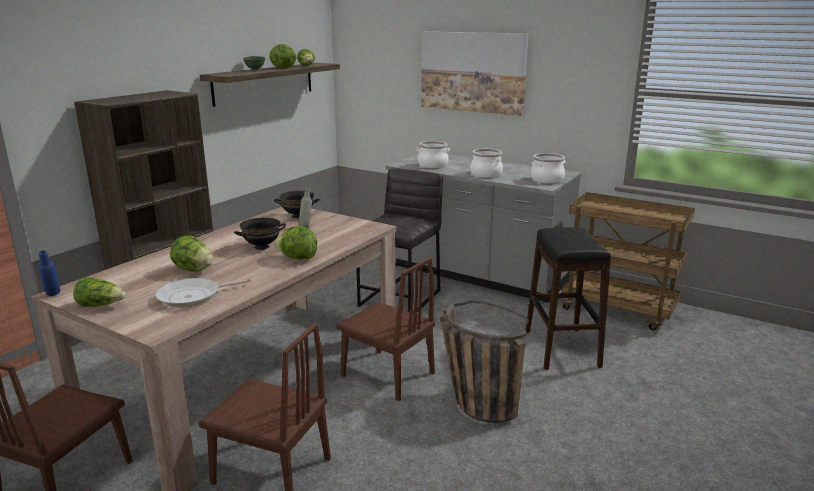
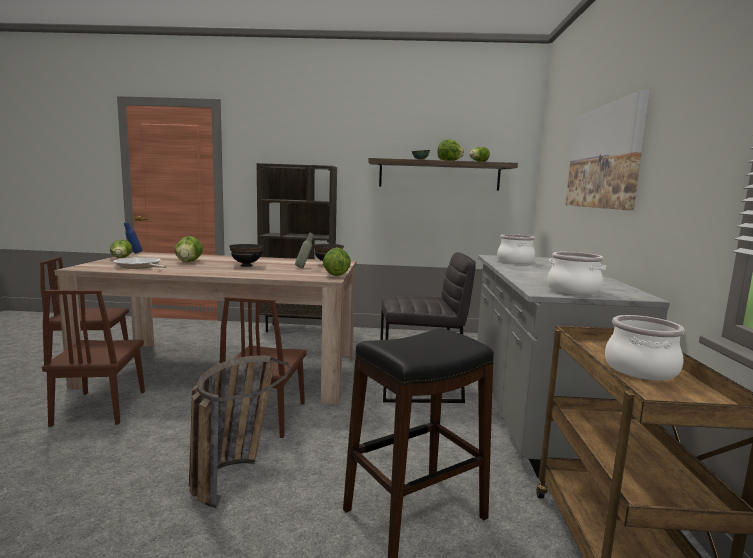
camera: 60 degrees right, 10 degrees down
lettuce [275,226,317,259] -> lettuce moved to [323,247,351,276]
cooking pot [470,149,503,178] -> cooking pot moved to [605,315,685,380]

